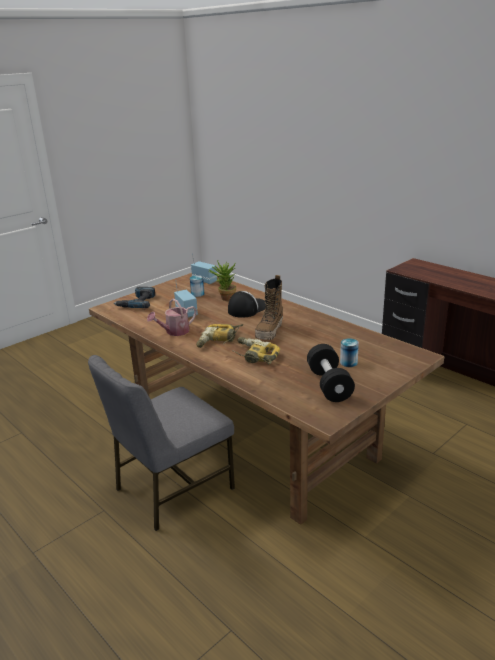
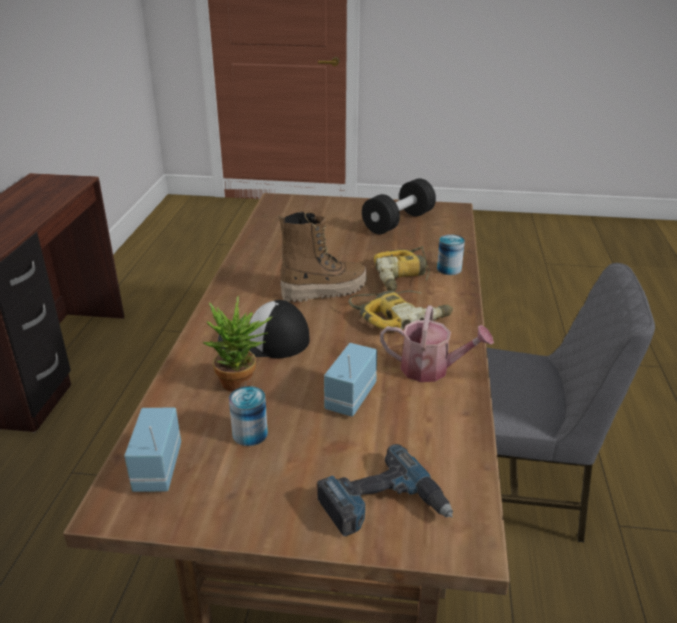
camera: 130 degrees left, 5 degrees up
can [340,338,359,367] -> can moved to [437,234,465,275]

